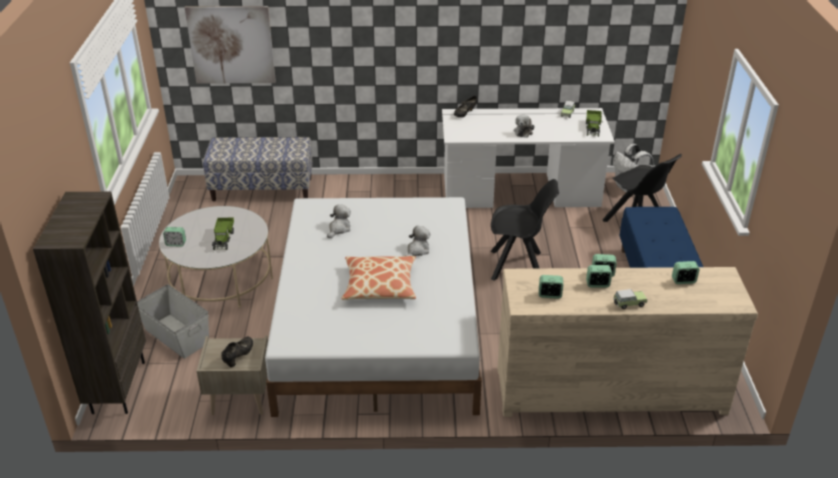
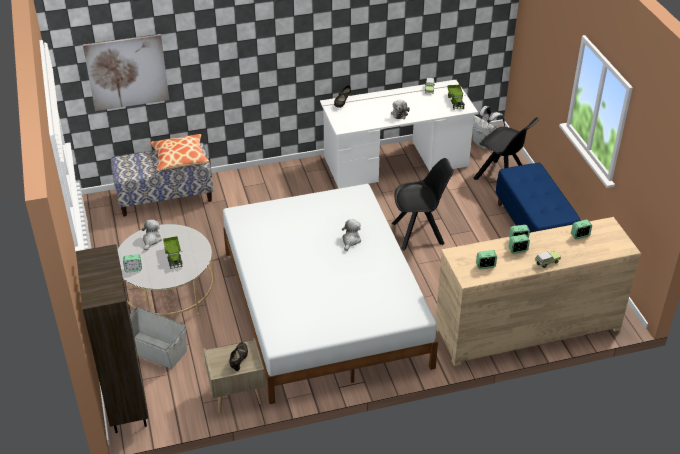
camera: 15 degrees left, 5 degrees up
plush toy [327,205,351,238] -> plush toy moved to [141,219,162,251]
pillow [341,256,416,300] -> pillow moved to [150,134,209,171]

